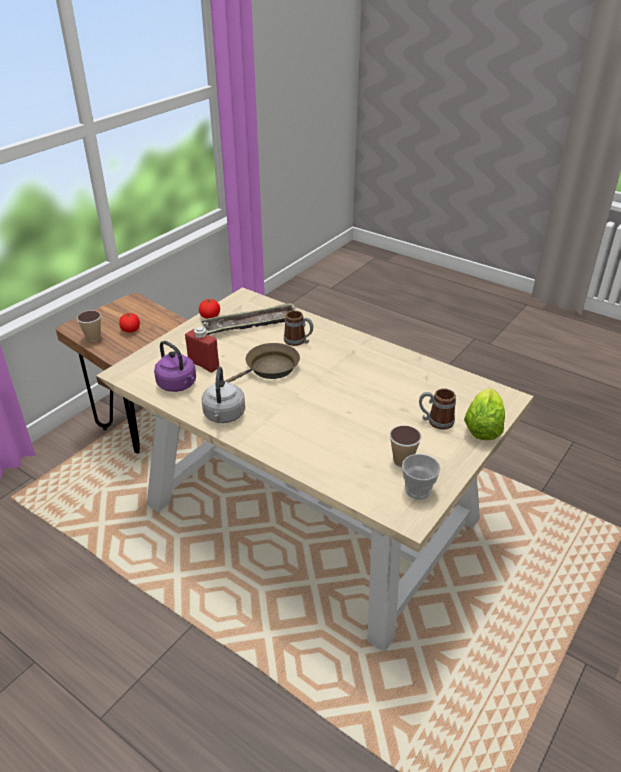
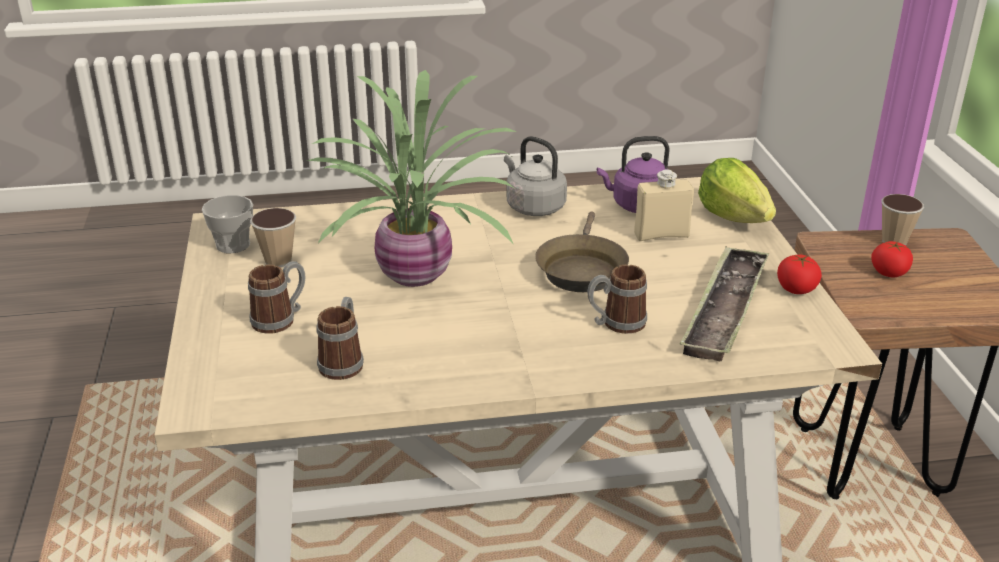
camera: 135 degrees right, 5 degrees down
red bottle [185,327,219,373] -> beige bottle [634,169,694,241]
lettuce [464,388,505,440] -> lettuce moved to [698,158,776,223]
none -> potted plant [306,70,516,287]
none -> mug [317,297,364,380]

